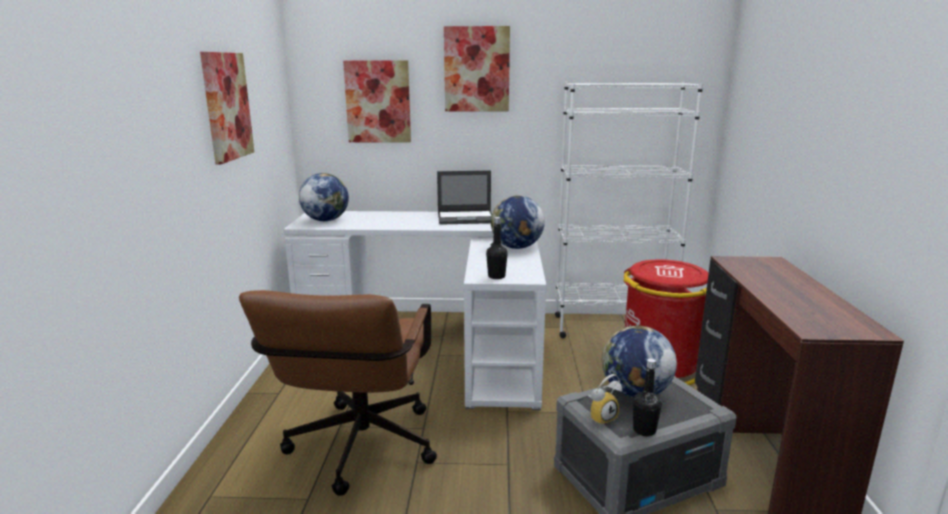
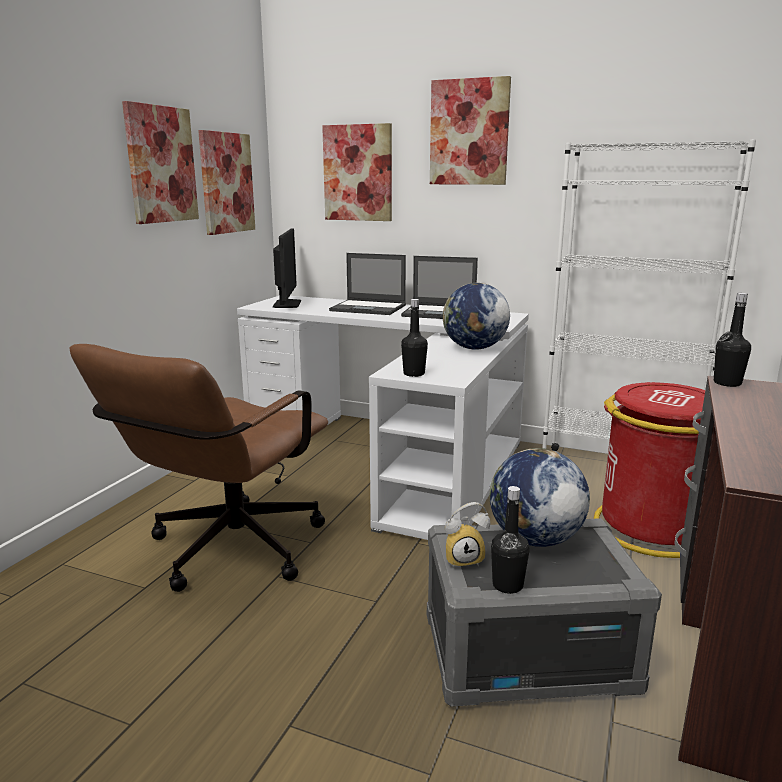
camera: 20 degrees right, 0 degrees up
globe [299,173,349,221] -> monitor [273,229,301,308]
none -> picture [198,130,255,235]
none -> laptop [329,253,406,315]
none -> black bottle [714,293,751,387]

